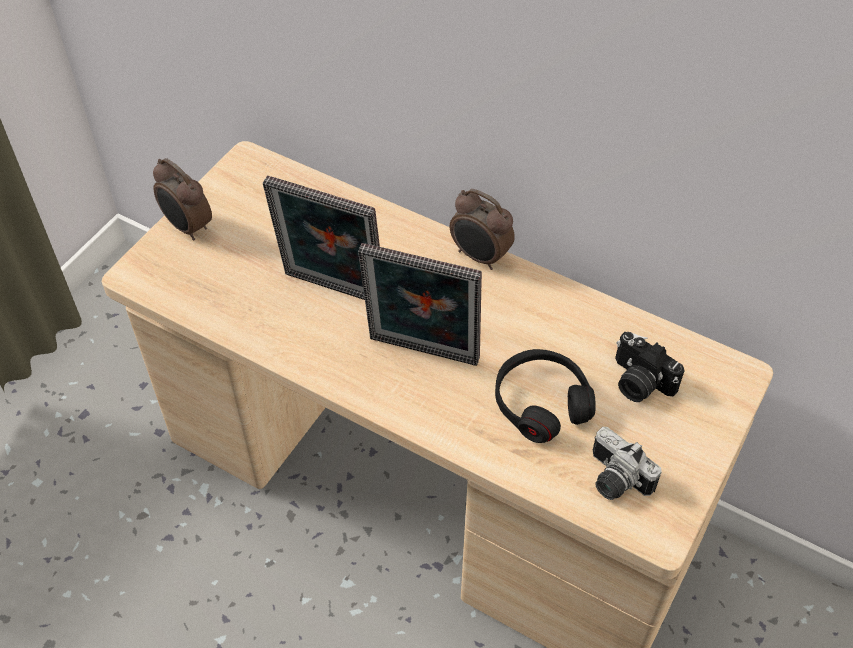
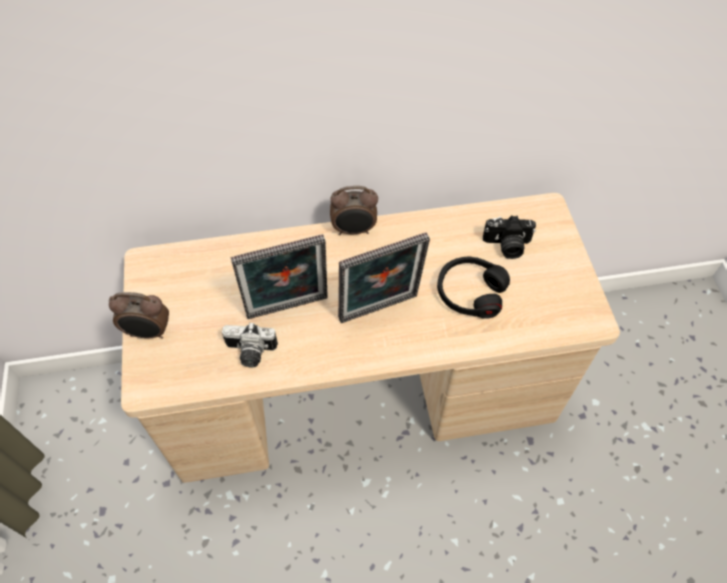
camera: 40 degrees left, 5 degrees up
camera [593,427,662,500] -> camera moved to [222,322,278,367]

